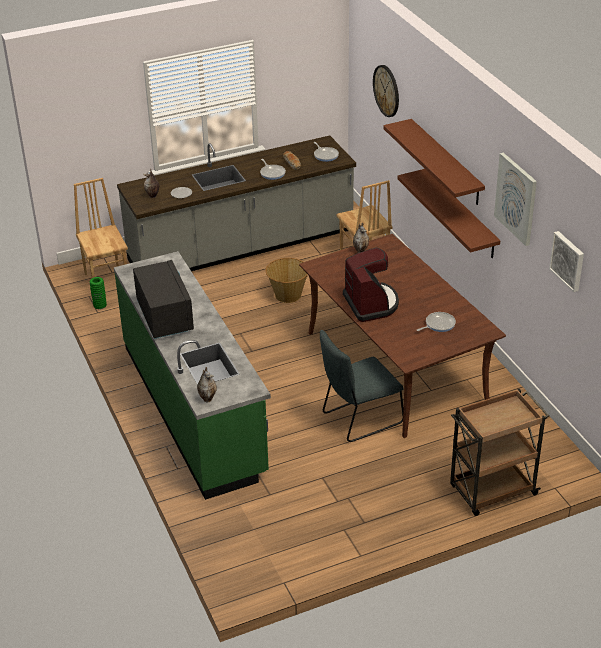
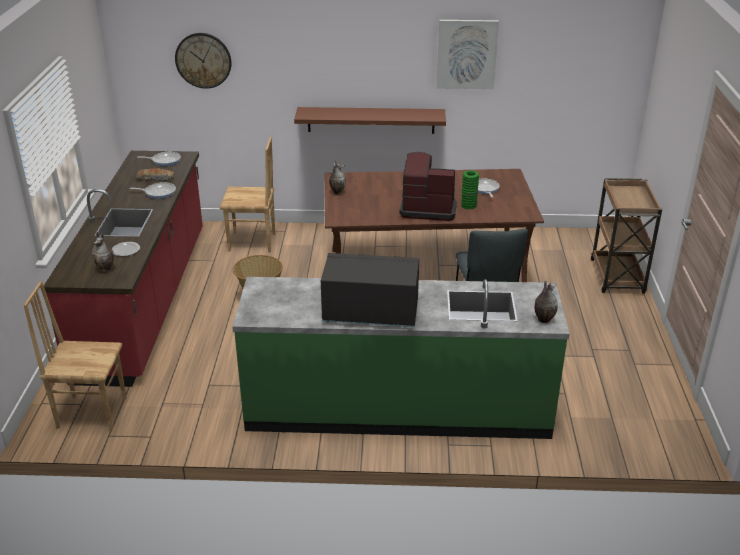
camera: 65 degrees left, 5 degrees down
green vase [90,277,107,309] -> green vase moved to [461,171,479,209]
grey counter [117,135,356,271] -> red counter [44,151,203,387]
brown shelf [383,119,485,205] -> none
picture [549,231,584,292] -> none

